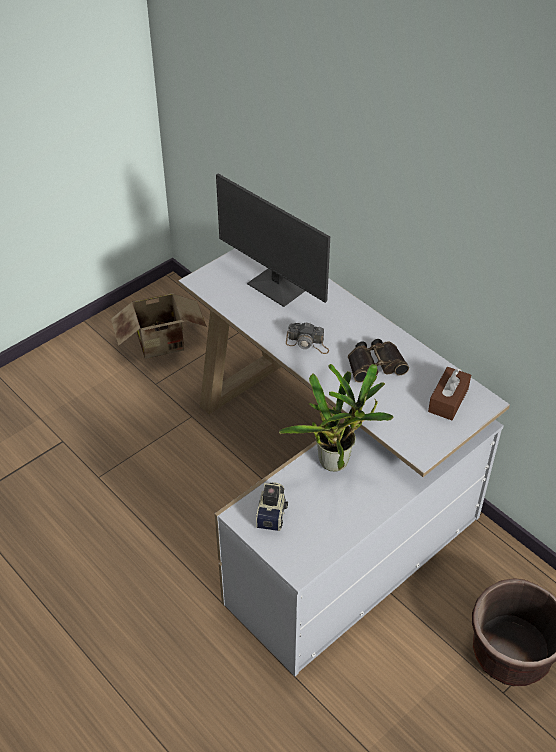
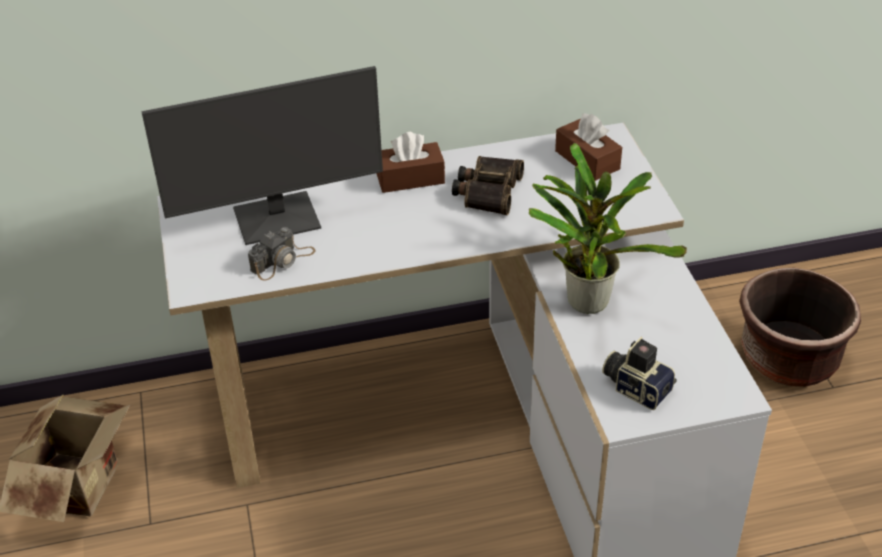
camera: 60 degrees left, 5 degrees down
camera [286,323,329,354] -> camera moved to [248,227,315,281]
none -> brown tissue box [376,132,445,193]

